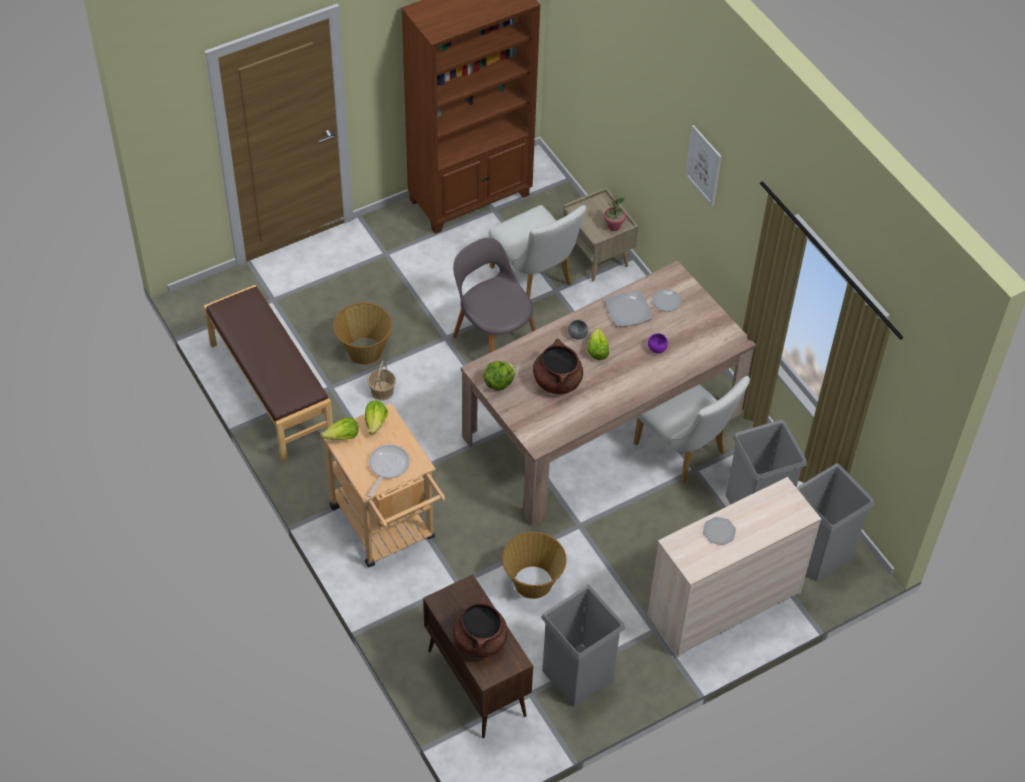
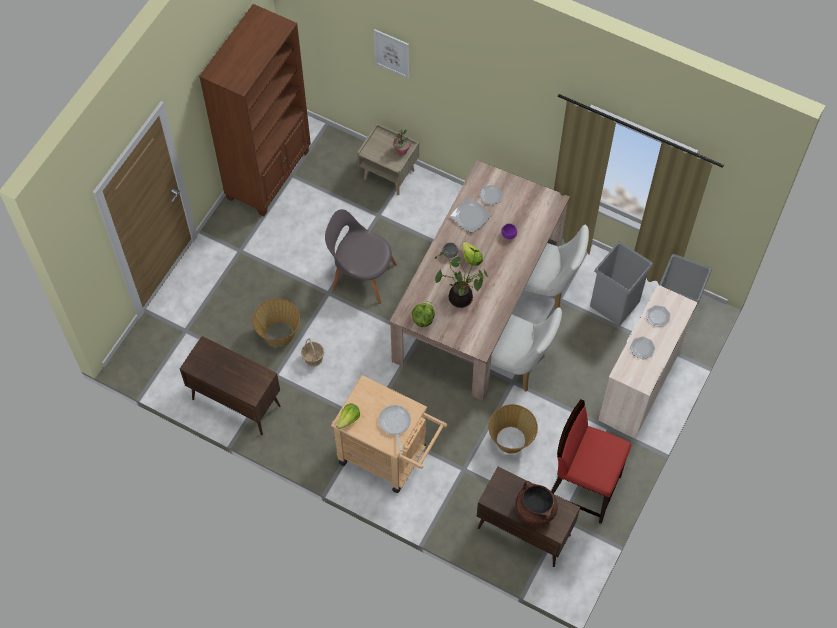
camera: 30 degrees left, 10 degrees up
brown bench [204,285,333,462] -> brown cabinet [180,336,281,435]
lettuce [365,401,388,435] -> none
white chair [489,205,586,297] -> white chair moved to [491,307,562,392]
brown cooking pot [533,339,583,394] -> potted plant [435,248,488,308]
grey trash can [541,585,625,707] -> red stool [551,400,631,524]
picture [685,125,722,207] -> picture moved to [374,29,409,78]
none -> plate [646,305,671,327]

